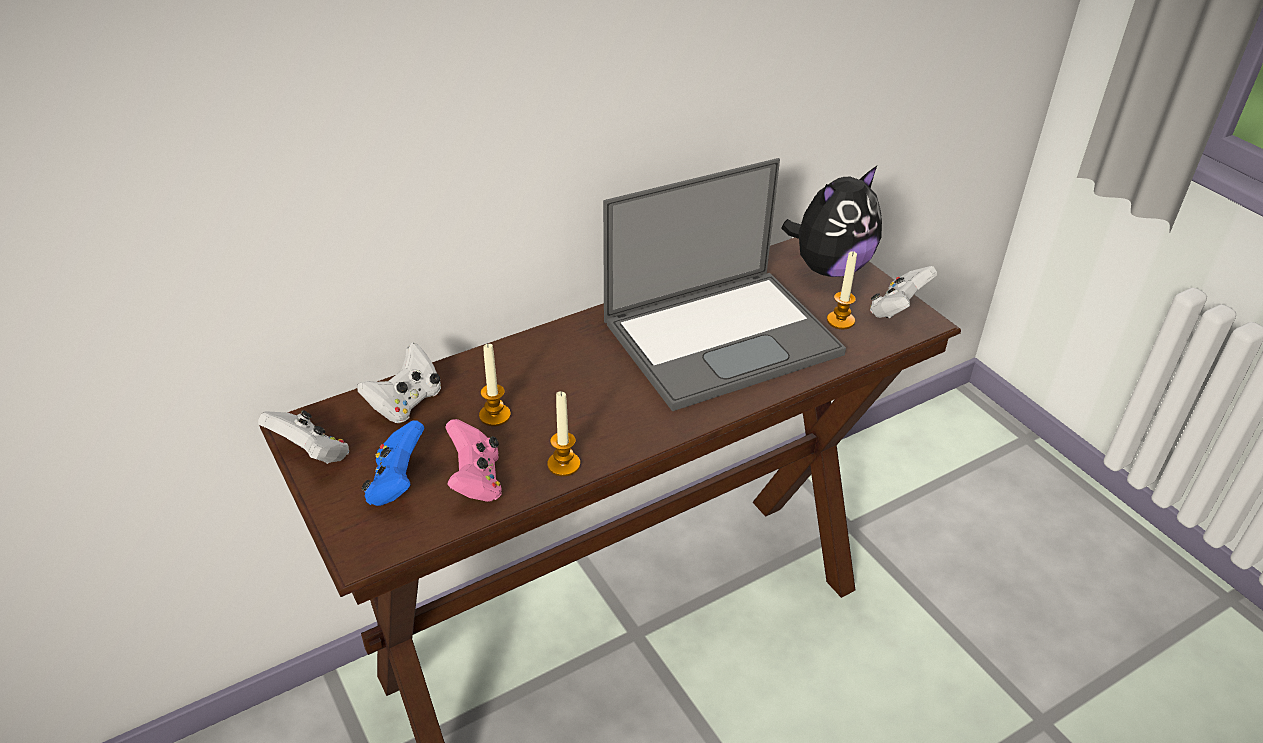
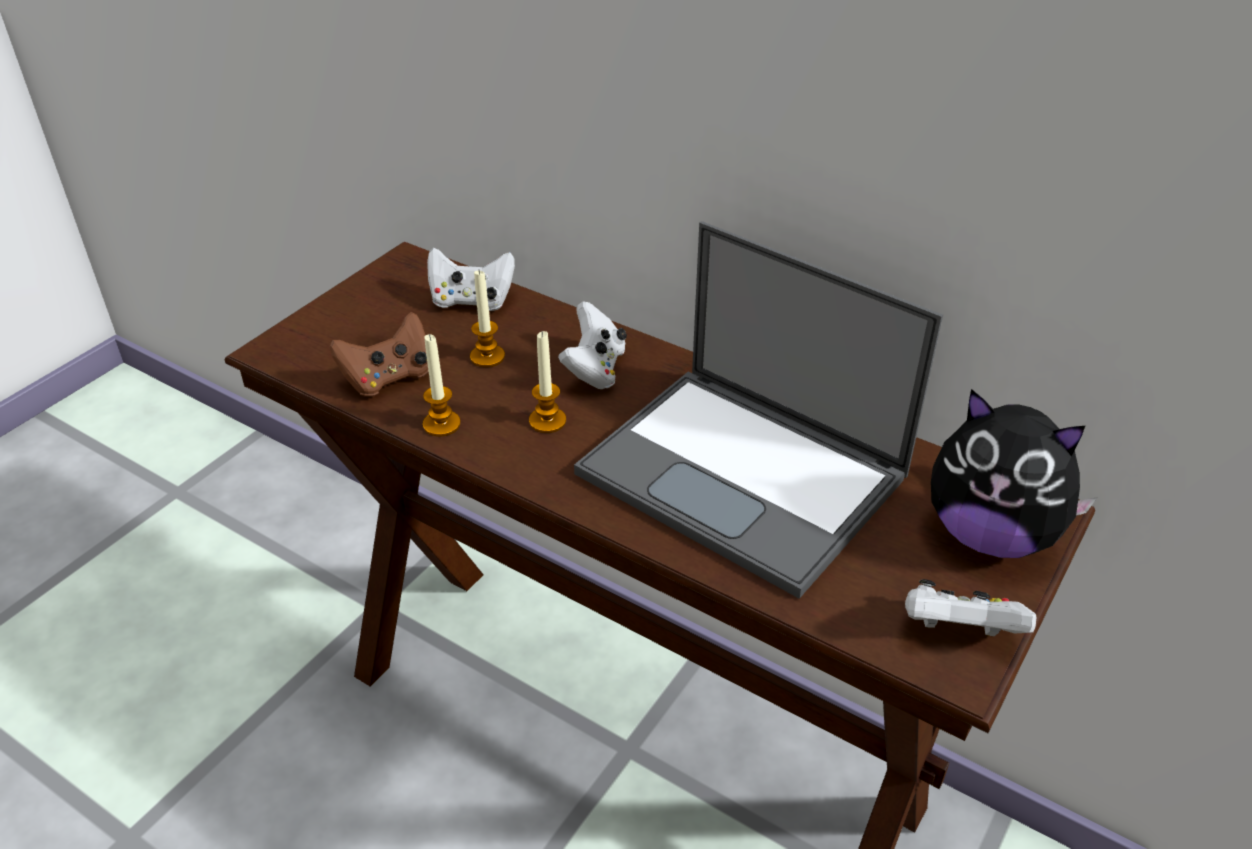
camera: 65 degrees right, 0 degrees up
white game controller [258,410,349,464] -> white game controller moved to [558,301,627,389]
blue game controller [362,420,424,506] -> none
pink game controller [445,419,502,502] -> brown game controller [329,312,429,397]
candle [827,251,857,329] -> candle moved to [529,331,566,433]

